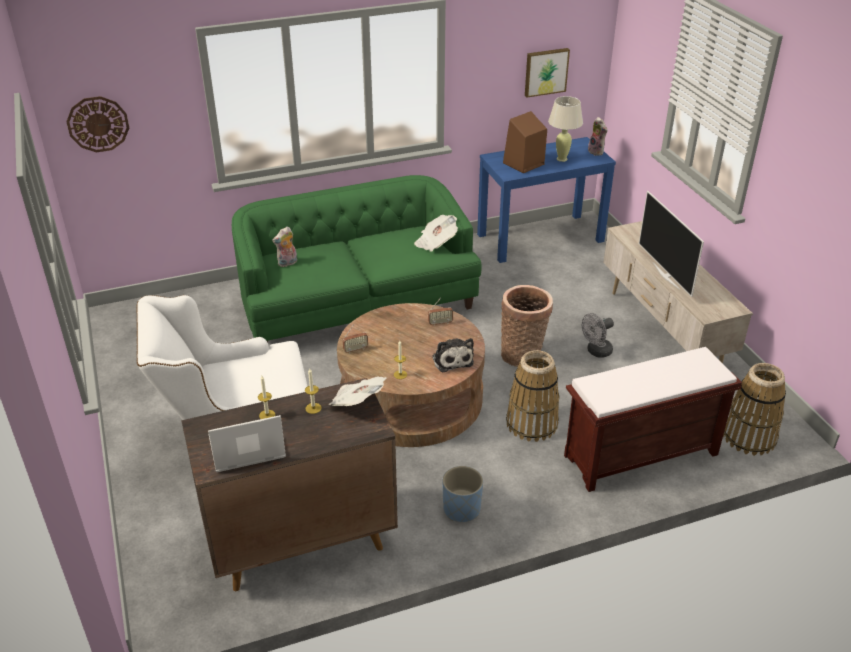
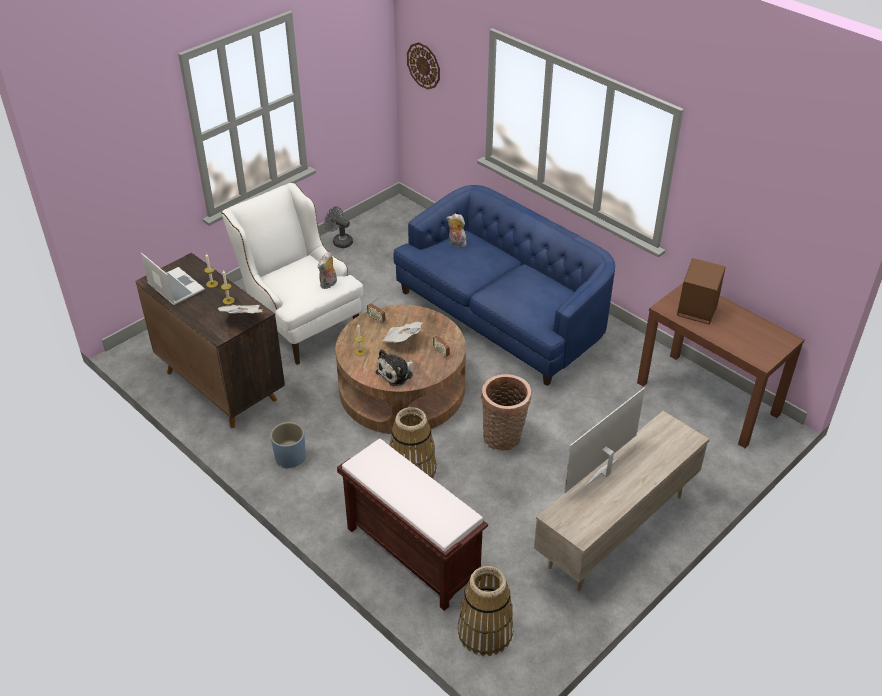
camera: 65 degrees right, 5 degrees up
green sofa [232,175,482,342] -> blue sofa [394,185,615,386]
newspaper [414,215,458,252] -> newspaper moved to [381,322,423,343]
blue console table [477,137,616,263] -> brown console table [637,283,805,448]
picture [525,48,570,98] -> none
beige table lamp [548,96,583,162] -> none
grey fan [582,313,614,358] -> grey fan moved to [324,206,353,248]
plush toy [588,117,607,156] -> plush toy moved to [318,252,337,289]

